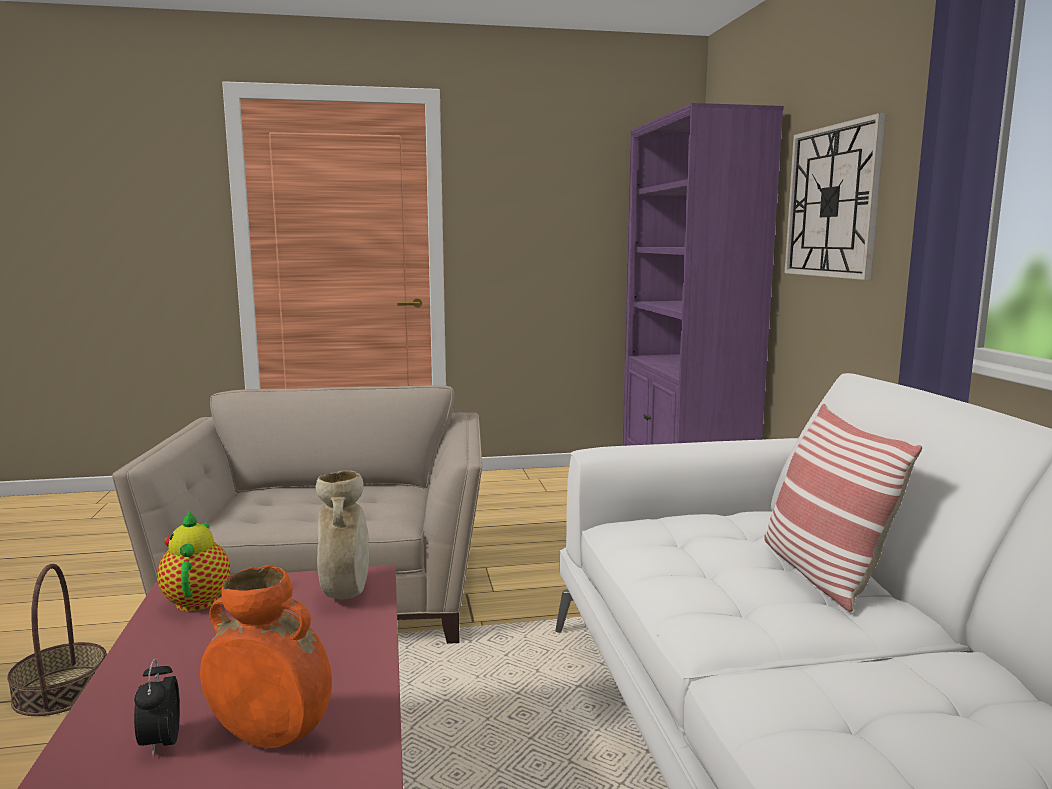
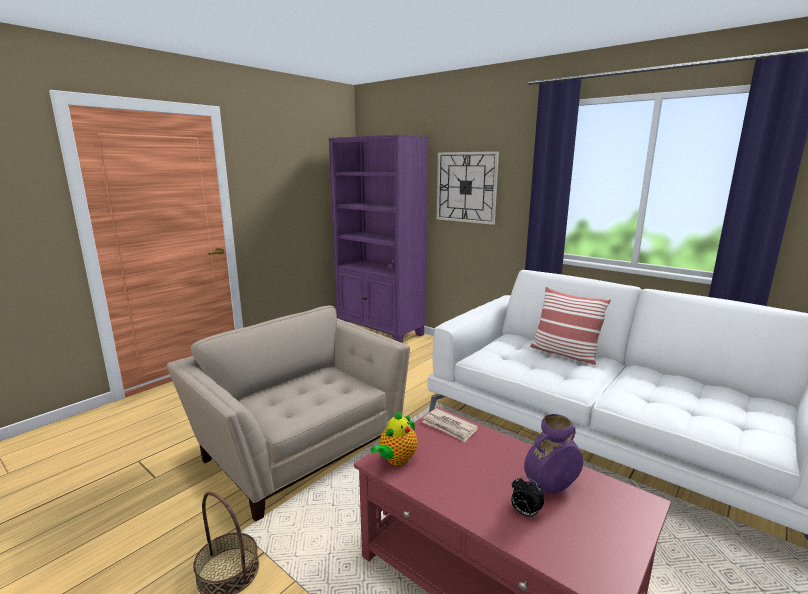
camera: 40 degrees left, 5 degrees up
teapot [157,510,230,612] -> teapot turned 90 degrees counterclockwise [371,411,418,465]
orange vase [200,565,332,748] -> purple vase [524,414,583,494]
beige vase [316,471,369,600] -> newspaper [422,408,478,442]

